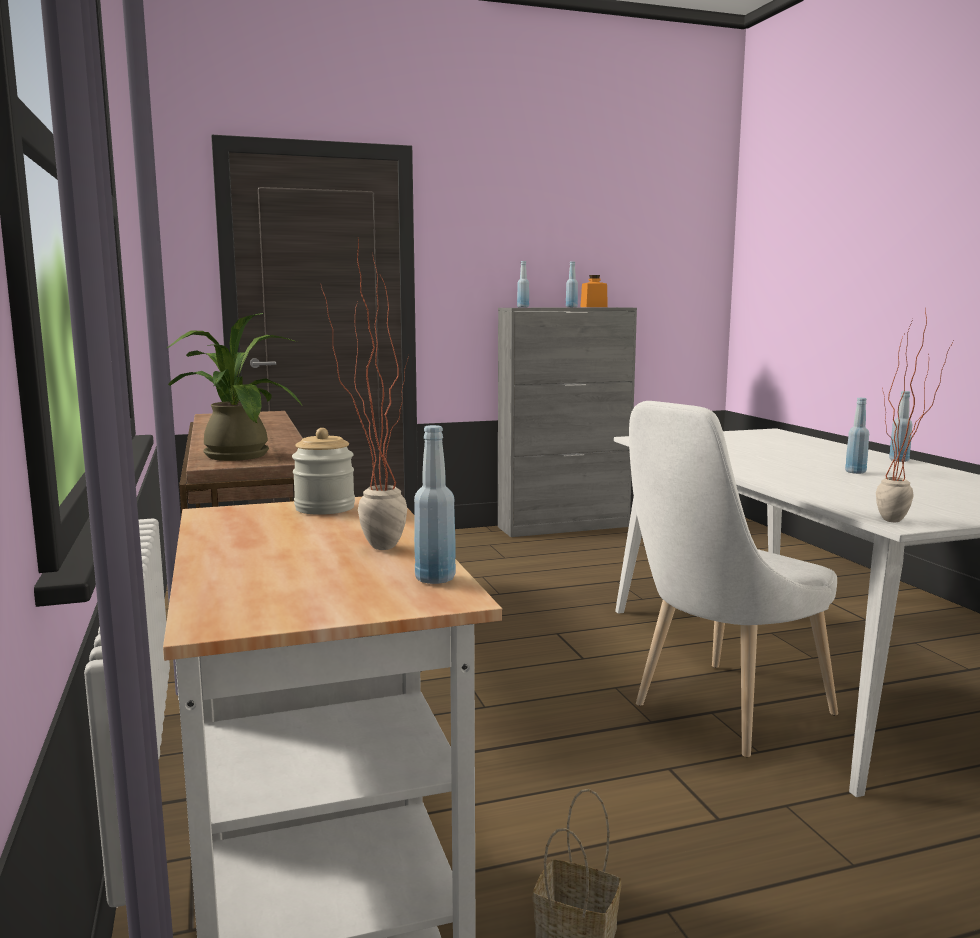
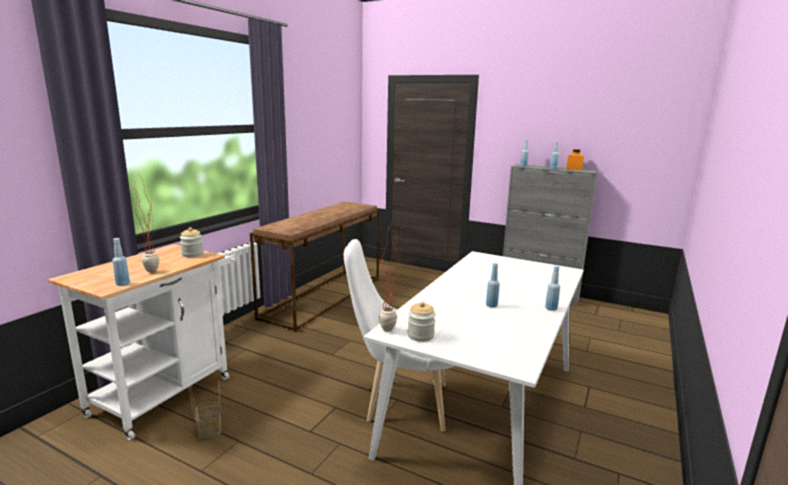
camera: 45 degrees right, 5 degrees up
potted plant [167,313,302,461] -> none
none -> jar [408,302,436,342]

